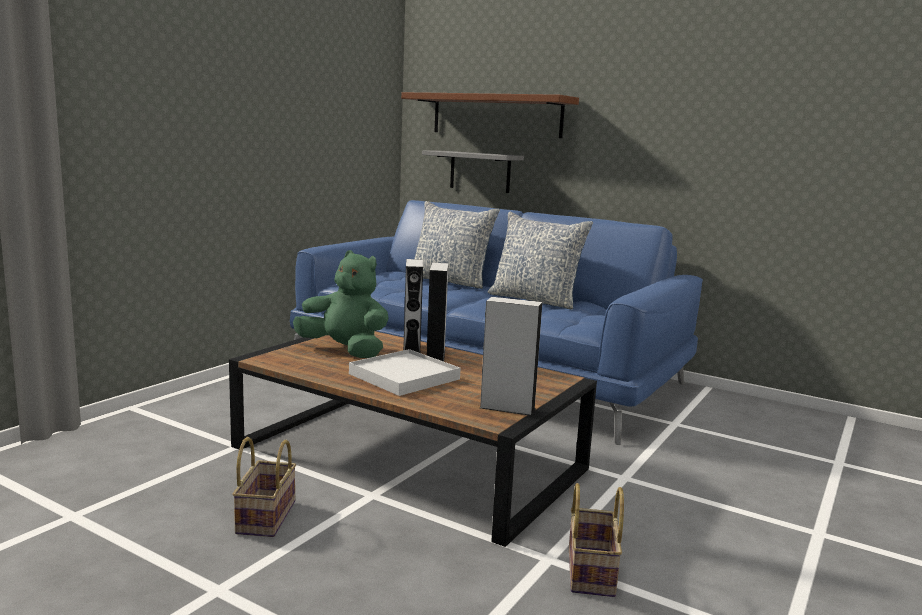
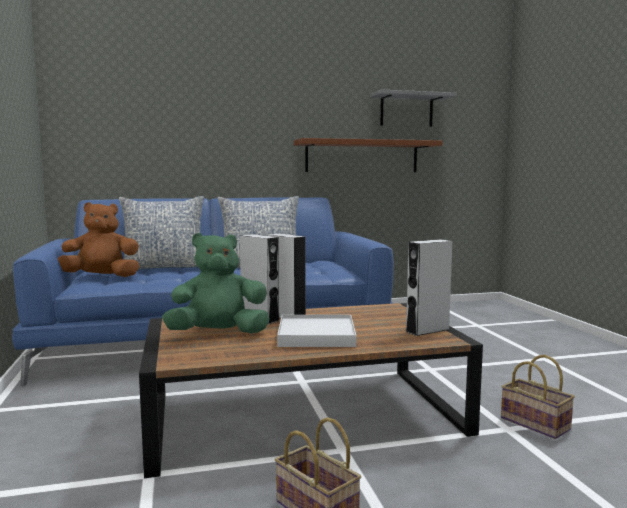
camera: 45 degrees left, 5 degrees down
brown shelf [401,92,579,138] -> brown shelf moved to [294,138,443,172]
grey shelf [422,150,524,193] -> grey shelf moved to [370,90,457,127]
none -> brown plush toy [58,202,139,277]

